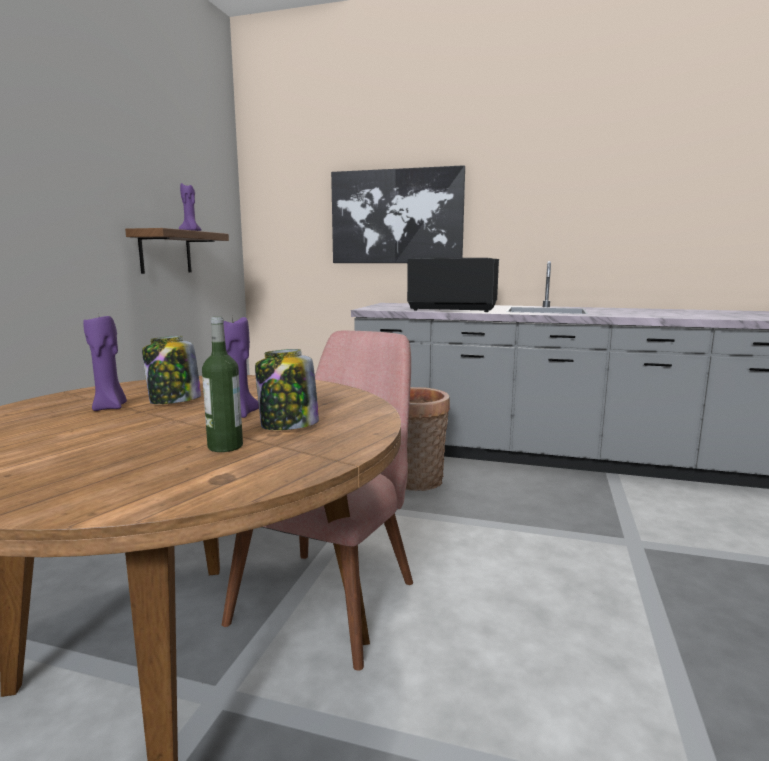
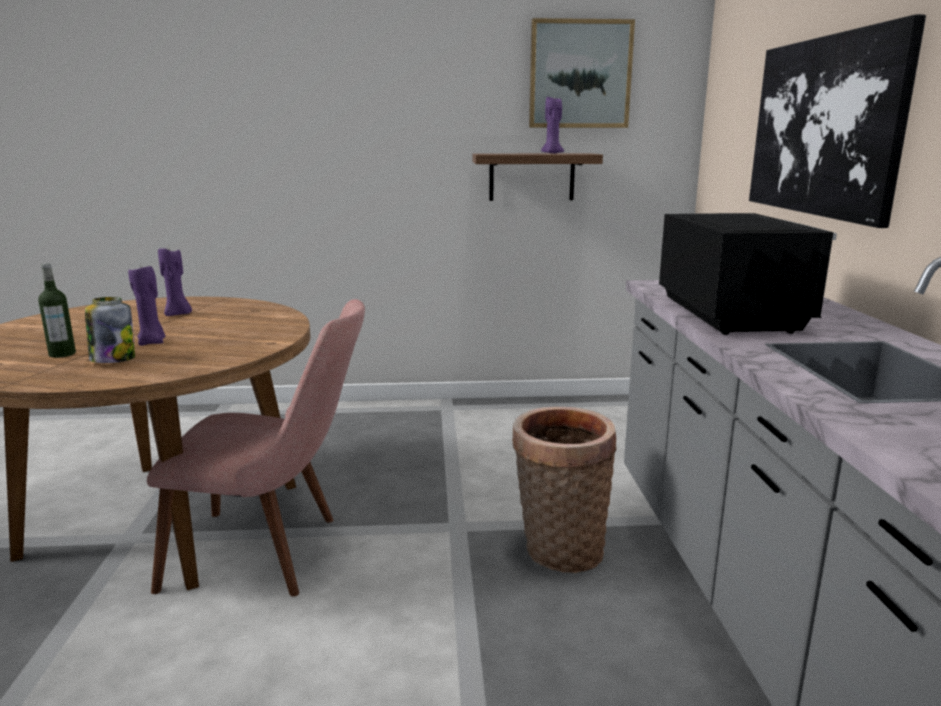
camera: 70 degrees right, 5 degrees up
jar [142,336,201,404] -> none
none -> picture [529,18,635,128]

